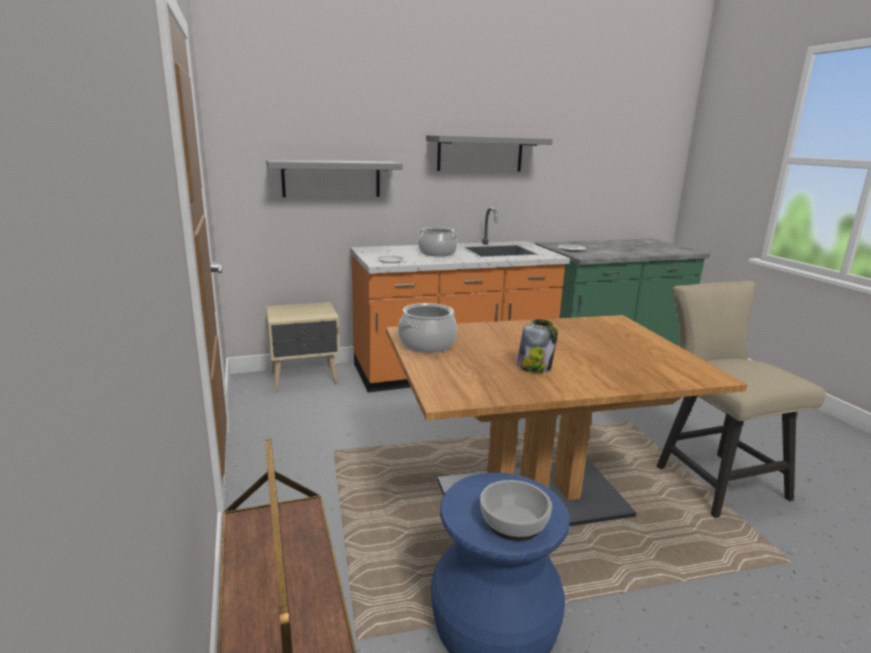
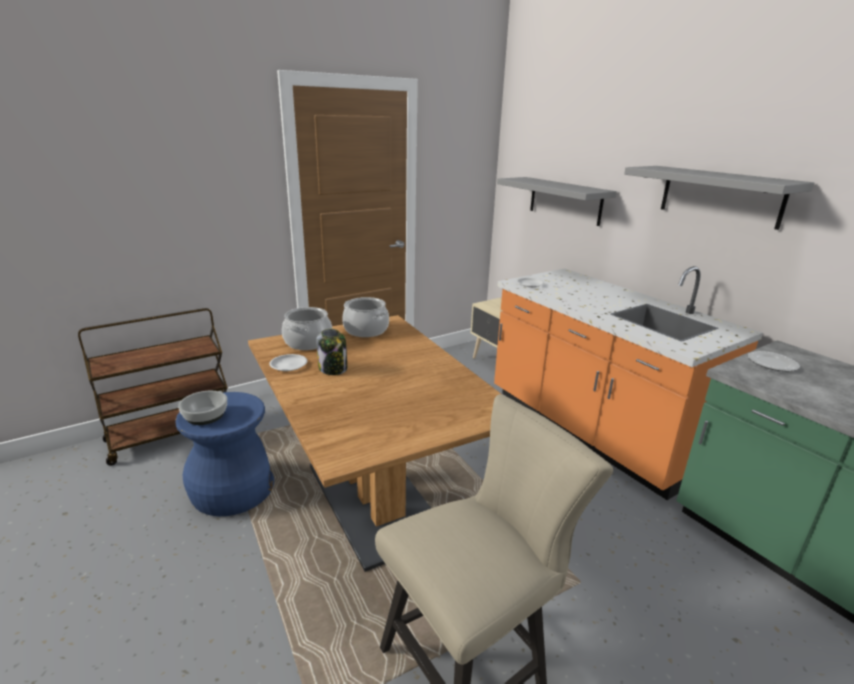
camera: 75 degrees right, 5 degrees up
cooking pot [418,227,458,256] -> cooking pot moved to [282,307,332,350]
none -> white plate [269,354,307,371]

